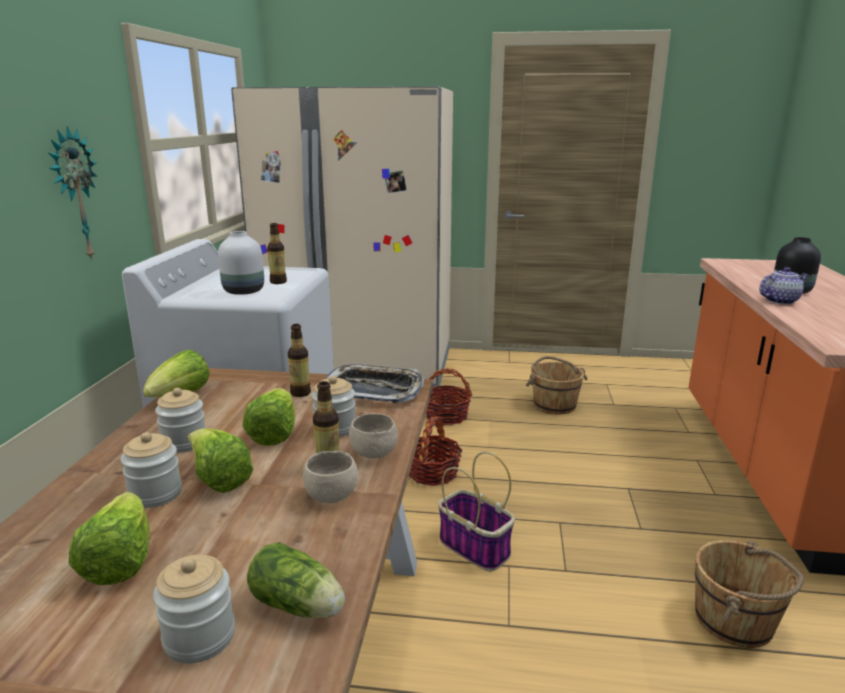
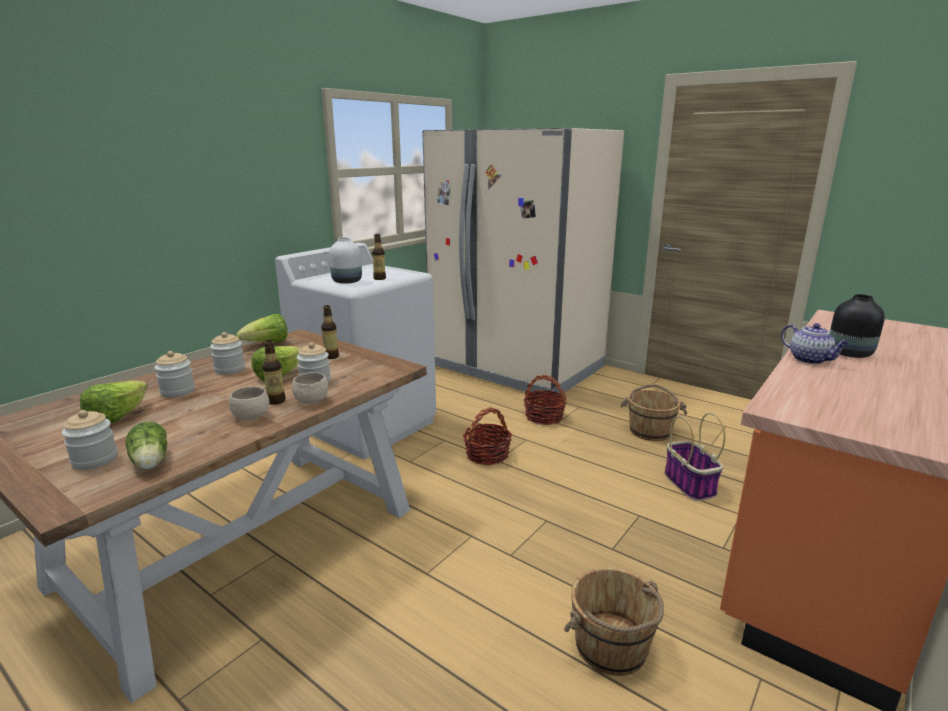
camera: 30 degrees right, 0 degrees up
wall clock [48,126,98,261] -> none
lettuce [188,428,253,493] -> none
tray [325,364,424,403] -> none
basket [438,451,515,571] -> basket moved to [665,413,725,501]
teapot [759,267,809,305] -> teapot turned 45 degrees clockwise [781,323,850,364]

